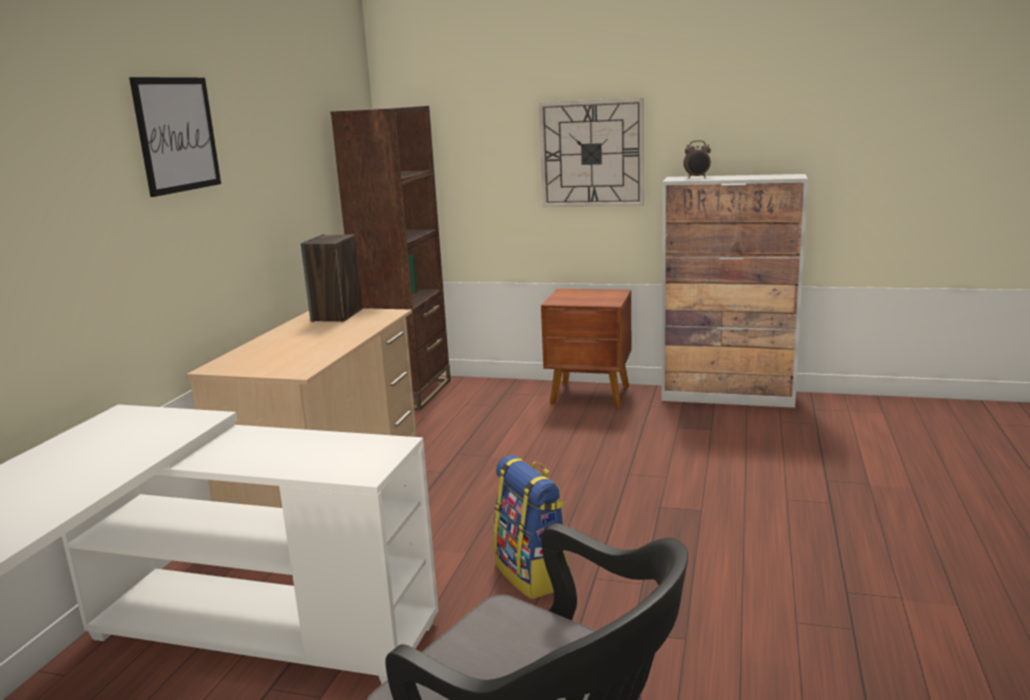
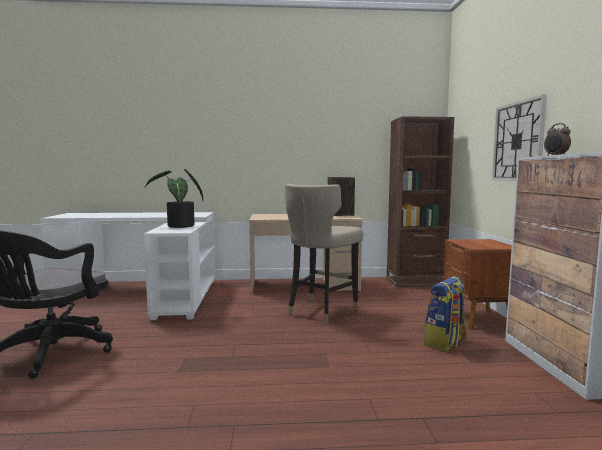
camera: 70 degrees right, 10 degrees down
picture [129,77,221,197] -> none
backpack [493,455,571,599] -> backpack moved to [424,276,467,351]
none -> potted plant [145,169,204,228]
none -> beige stool [285,184,363,324]

